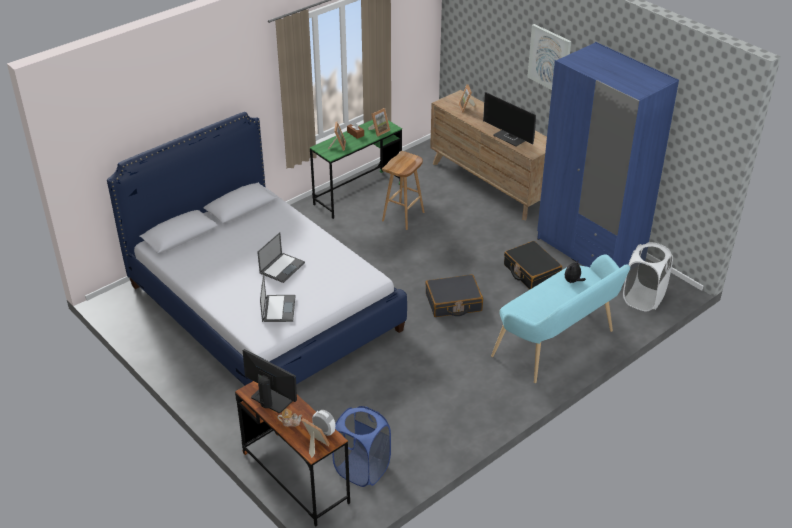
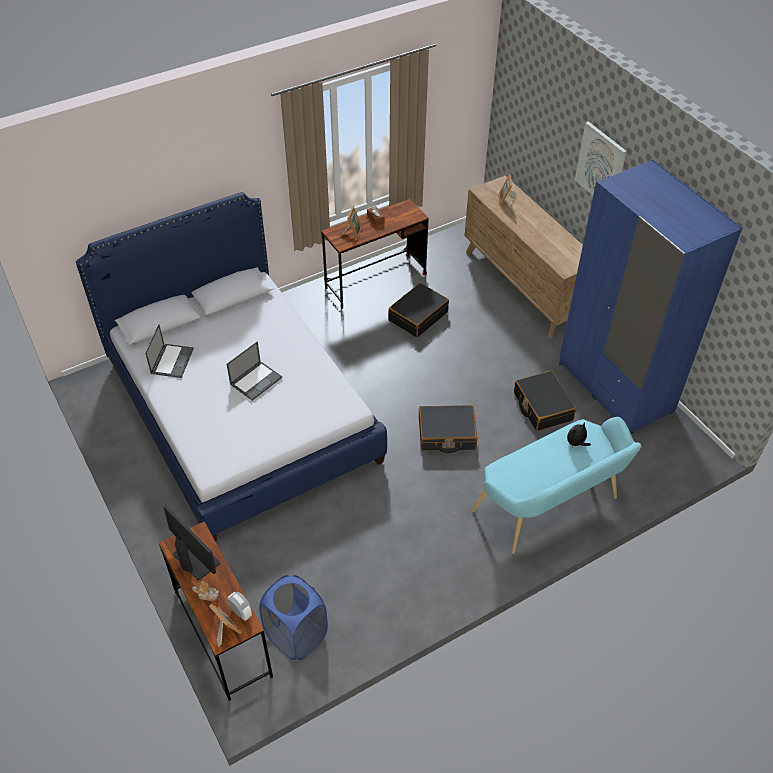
camera: 10 degrees right, 10 degrees up
laptop [260,274,295,322] -> laptop moved to [145,324,194,378]
green desk [310,120,402,219] -> brown desk [322,199,429,309]
picture frame [368,108,390,137] -> none
brown stool [382,151,425,230] -> black suitcase [388,283,449,337]
monitor [483,92,536,146] -> none
white laundry basket [623,242,673,312] -> none

